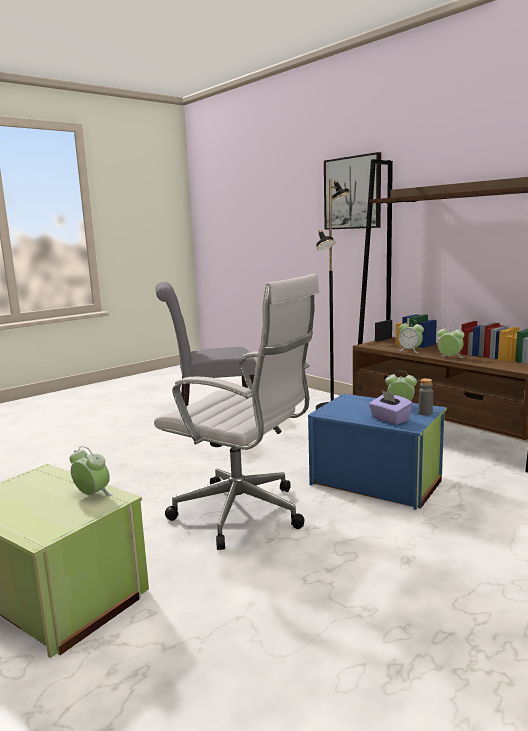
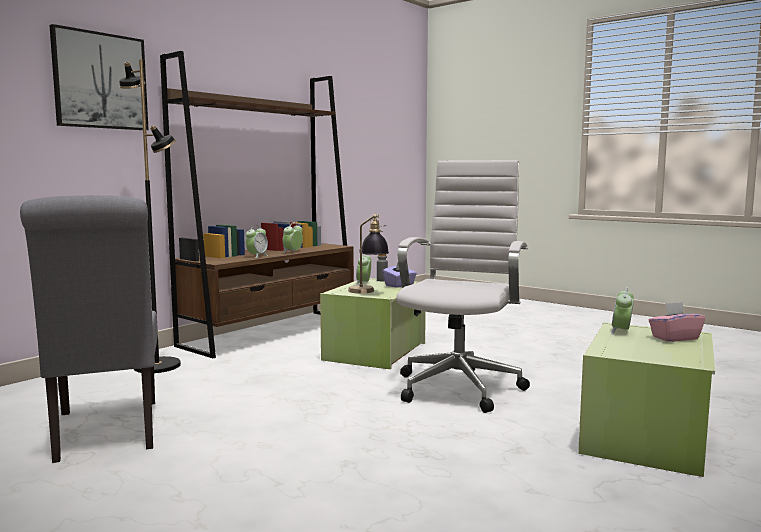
camera: 100 degrees left, 5 degrees down
blue storage box [308,393,447,510] -> green storage box [320,278,426,369]
none -> table lamp [348,214,389,294]
none -> pink tissue box [649,302,705,342]

